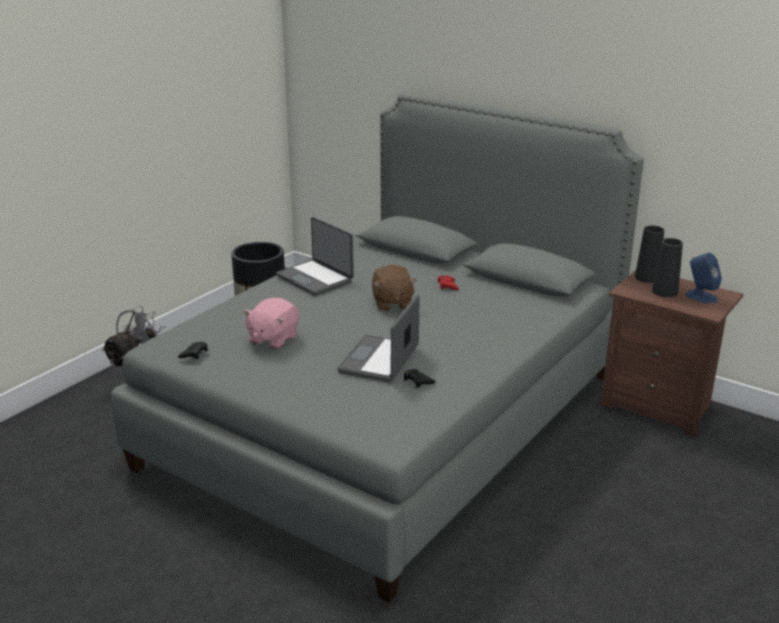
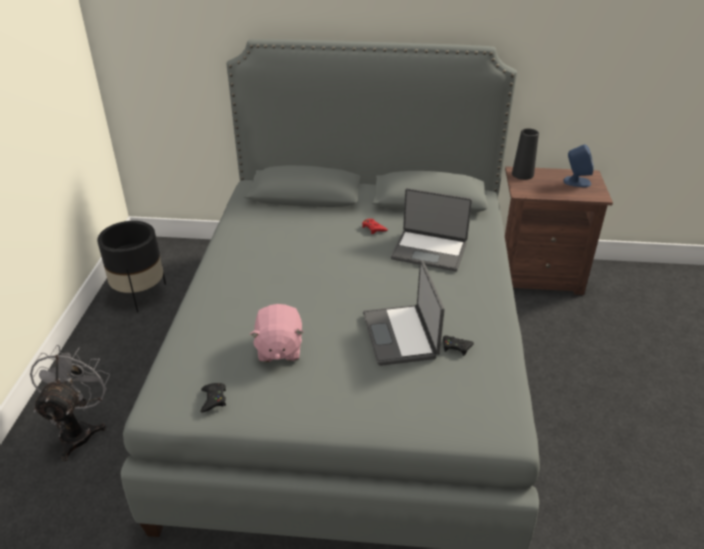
camera: 30 degrees left, 10 degrees up
laptop [276,217,354,296] -> laptop moved to [391,188,472,271]
brown plush toy [372,265,417,311] -> none
black vase [652,238,683,297] -> none

